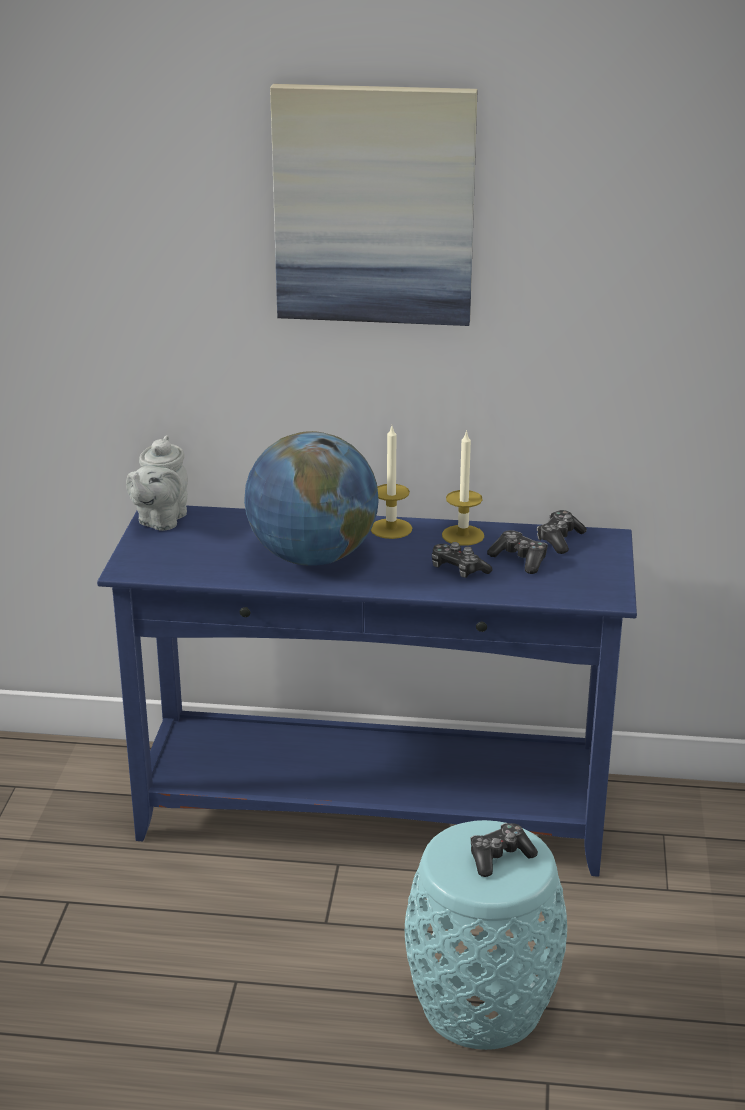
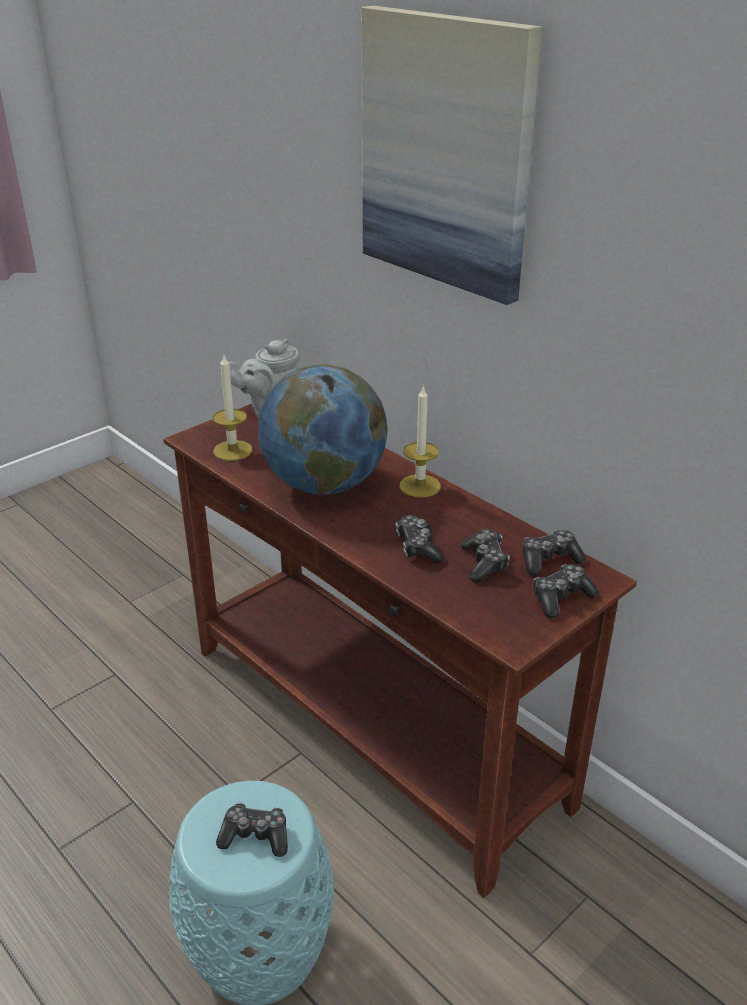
camera: 40 degrees right, 5 degrees up
blue console table [97,506,637,877] -> brown console table [163,404,637,898]
candle [442,430,484,546] -> candle moved to [213,353,252,461]
none -> game controller [533,564,599,618]

